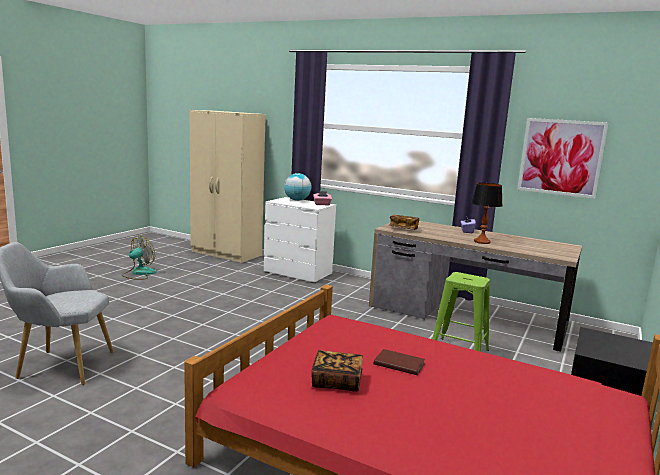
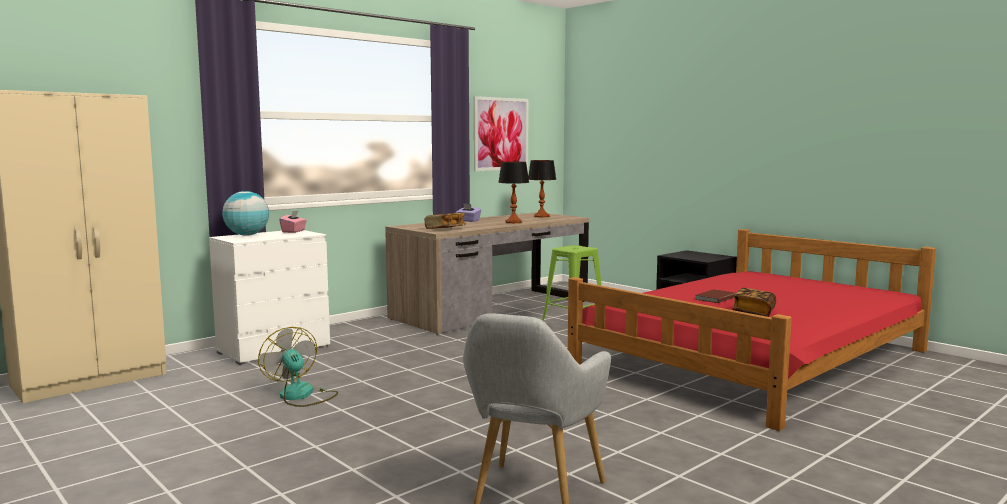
camera: 70 degrees left, 5 degrees down
fan [122,235,157,280] -> fan moved to [258,327,338,407]
none -> table lamp [528,160,556,217]

